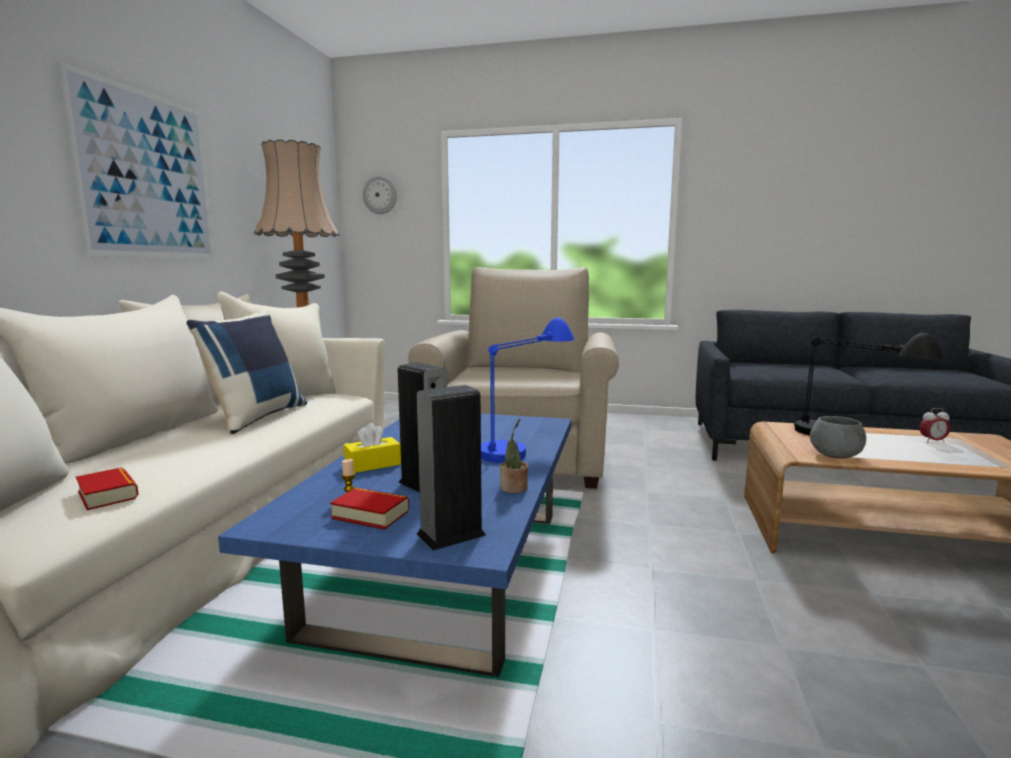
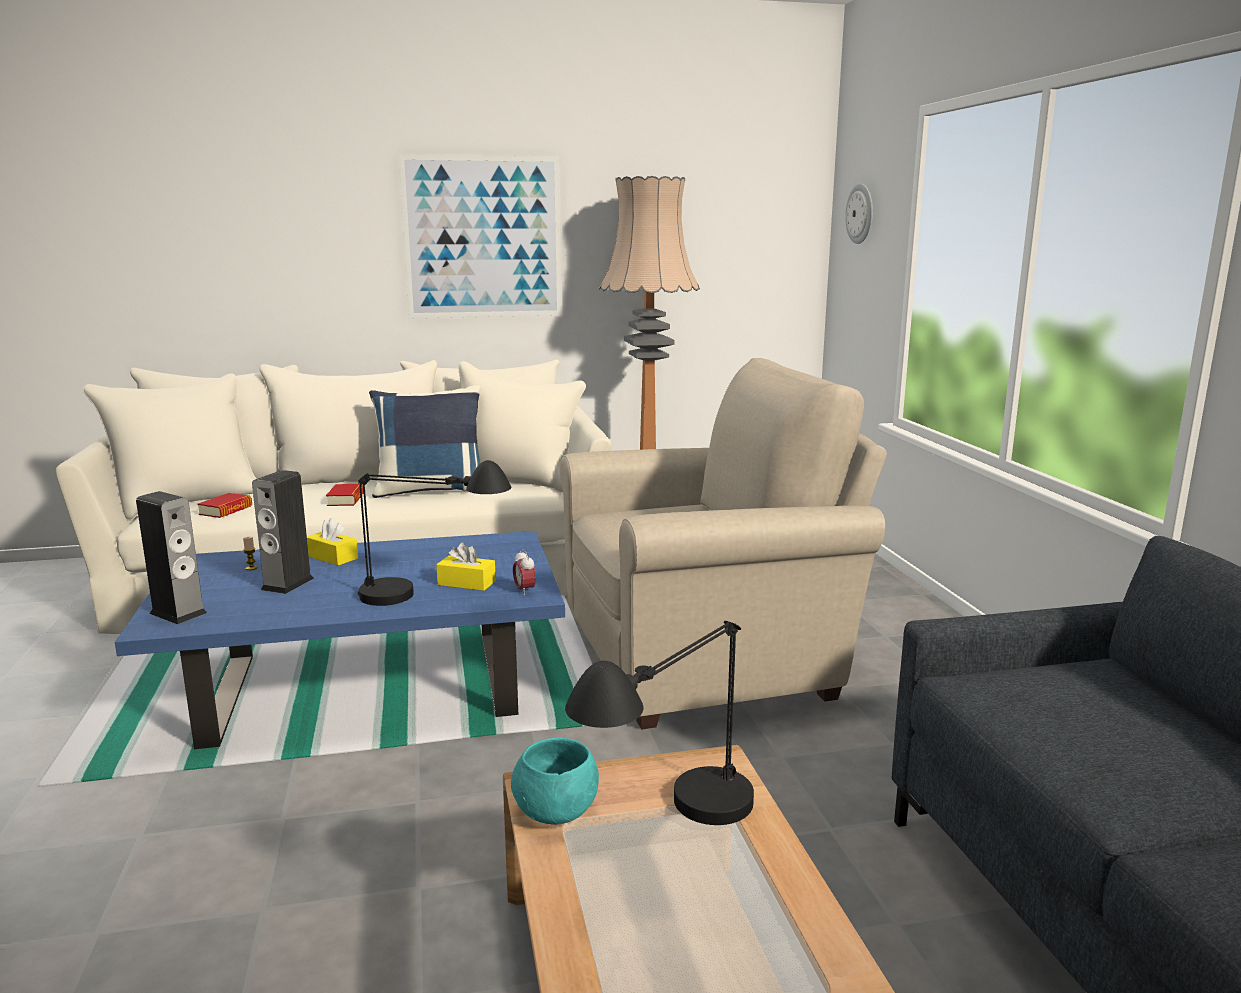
camera: 65 degrees right, 5 degrees up
book [330,488,409,530] -> book moved to [326,484,363,506]
blue table lamp [481,317,575,463] -> black table lamp [358,460,511,606]
potted plant [500,418,528,493] -> none
grey bowl [810,416,866,459] -> turquoise bowl [511,738,599,825]
alarm clock [919,408,950,443] -> alarm clock moved to [513,549,536,595]
none -> yellow tissue box [436,542,496,591]

